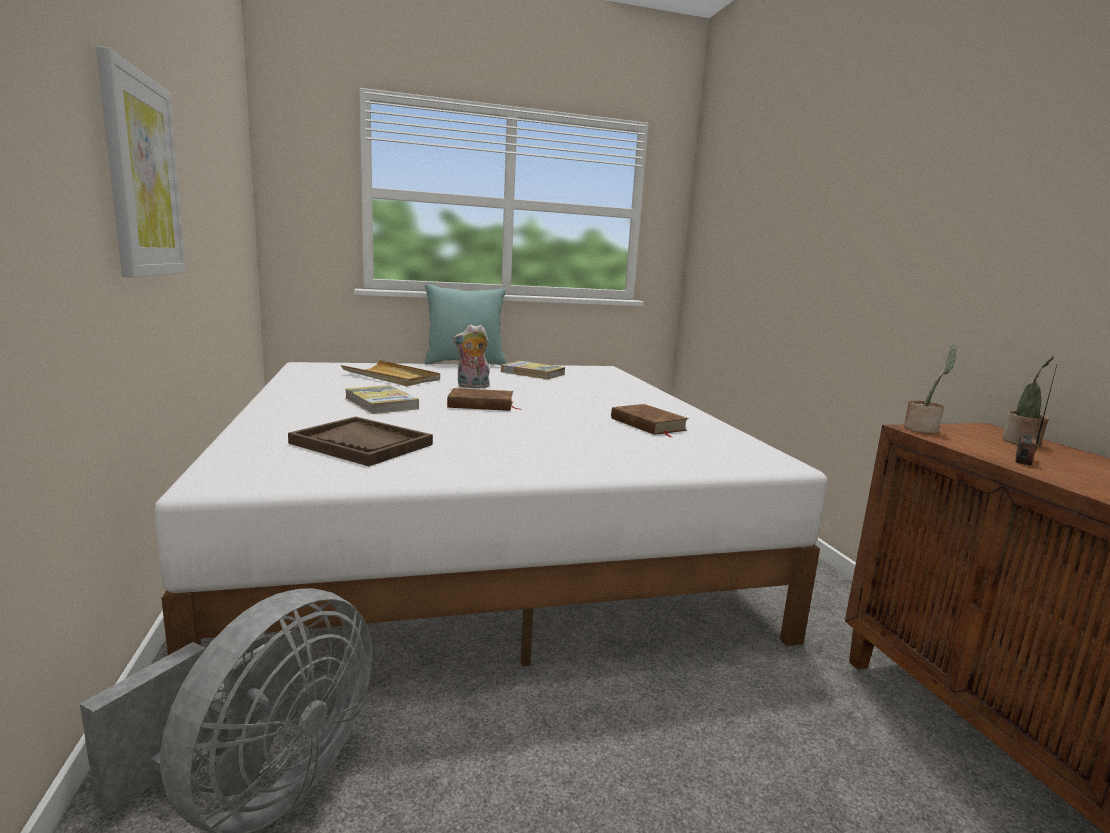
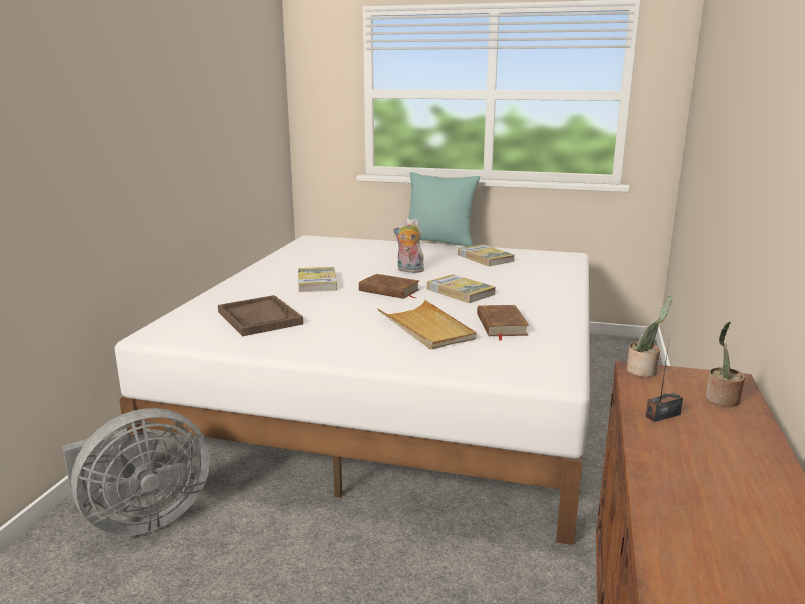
camera: 30 degrees right, 5 degrees up
picture [96,46,186,277] -> none
beige tray [341,360,440,386] -> beige tray moved to [377,300,477,350]
none -> book [427,274,496,303]

